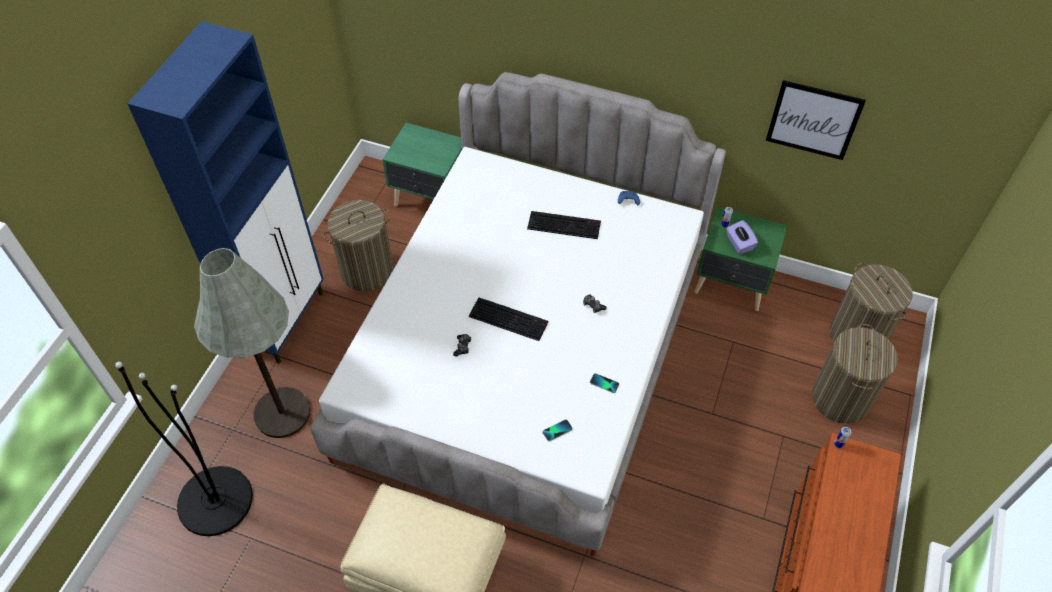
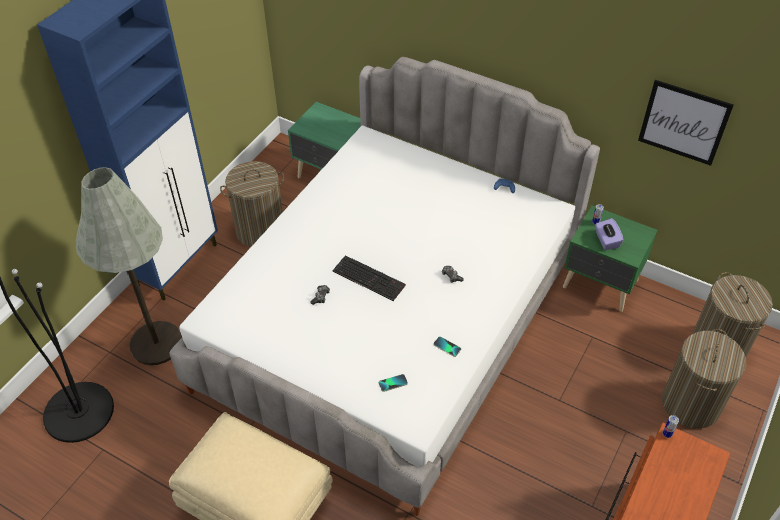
camera: 10 degrees right, 5 degrees down
keyboard [527,211,601,239] -> none

